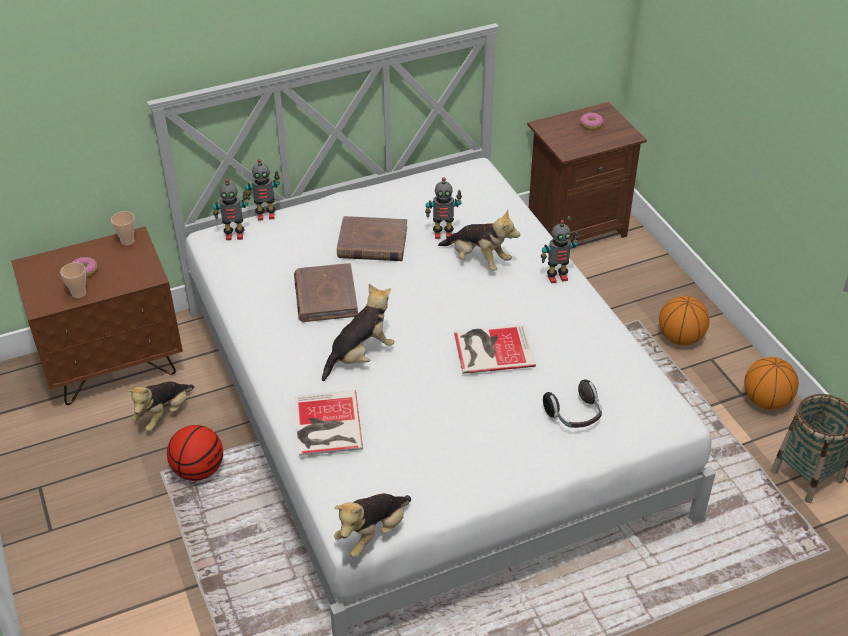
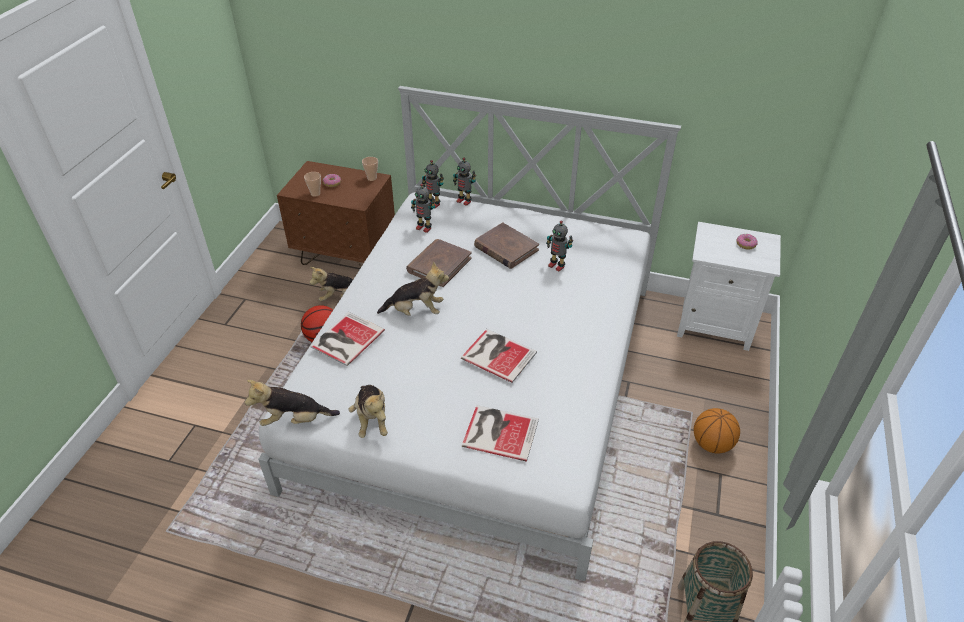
camera: 40 degrees right, 0 degrees up
plush toy [438,210,520,271] -> plush toy moved to [348,385,388,438]
brown nightstand [527,102,647,241] -> white nightstand [677,222,781,351]
toy robot [541,220,579,283] -> toy robot moved to [411,183,436,233]
headphones [543,379,602,428] -> book [462,405,539,462]
basketball [744,357,799,410] -> none

